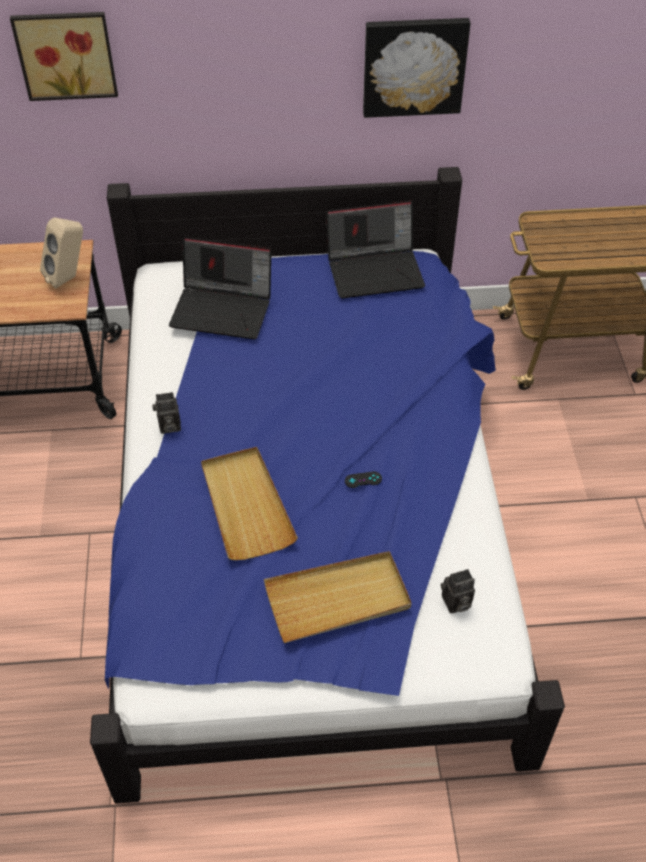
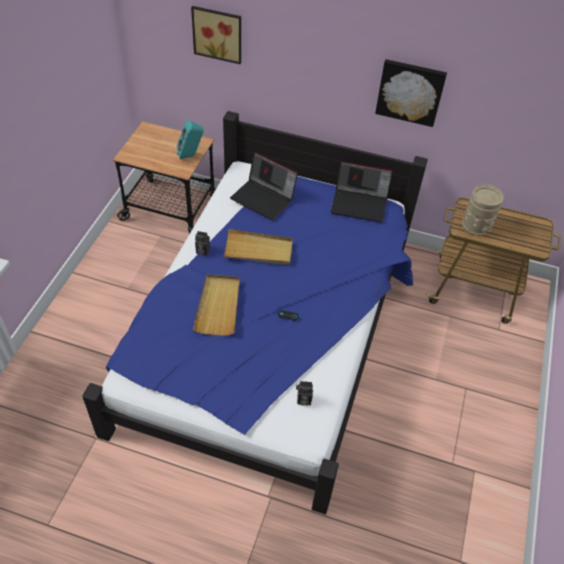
camera: 20 degrees right, 0 degrees up
beige speaker [40,217,83,289] -> turquoise speaker [177,120,204,159]
beige tray [264,551,411,643] -> beige tray moved to [223,229,293,265]
none -> beige vase [462,184,504,236]

